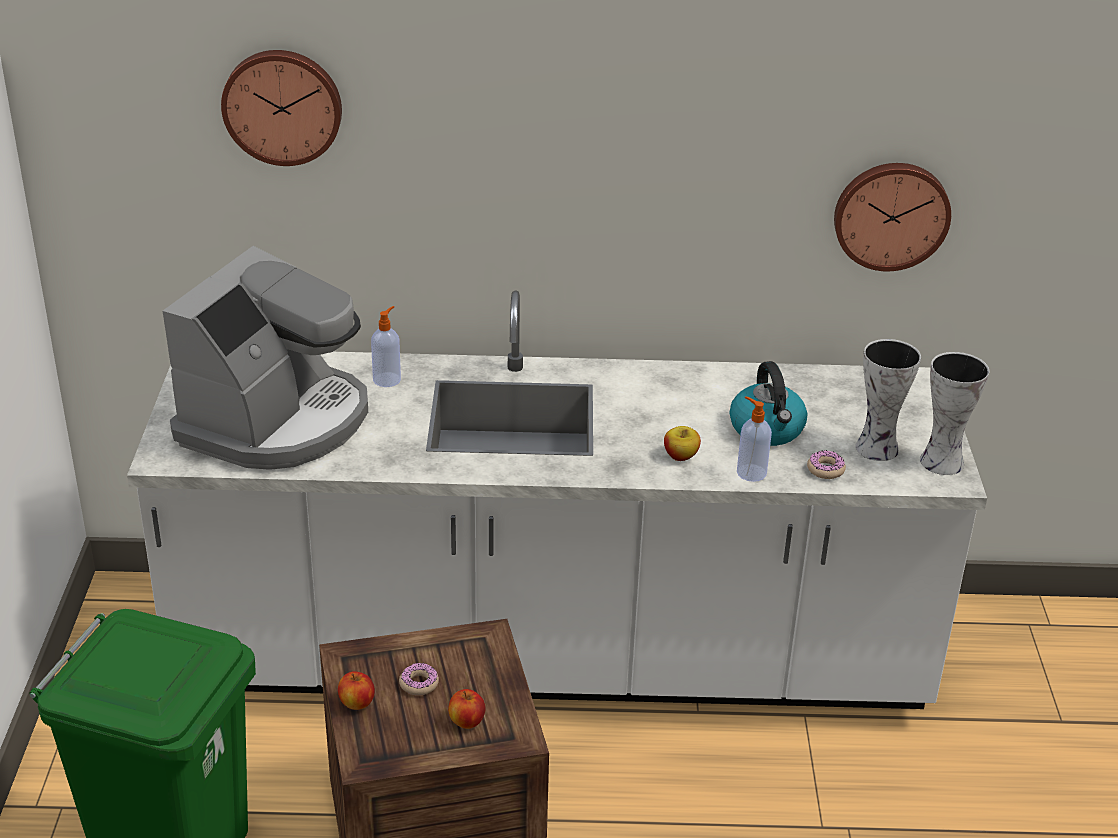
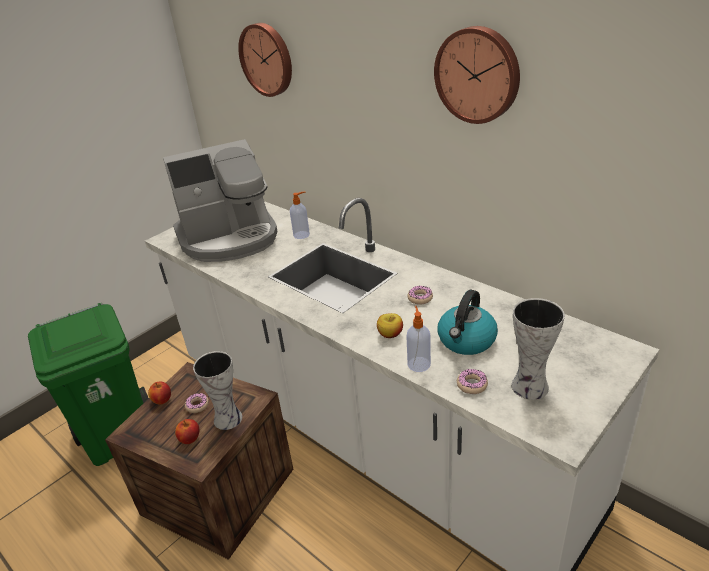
camera: 45 degrees right, 0 degrees up
wall clock [834,163,951,271] -> wall clock moved to [434,26,520,124]
vase [920,352,989,475] -> vase moved to [193,351,242,430]
none -> donut [407,286,433,305]

